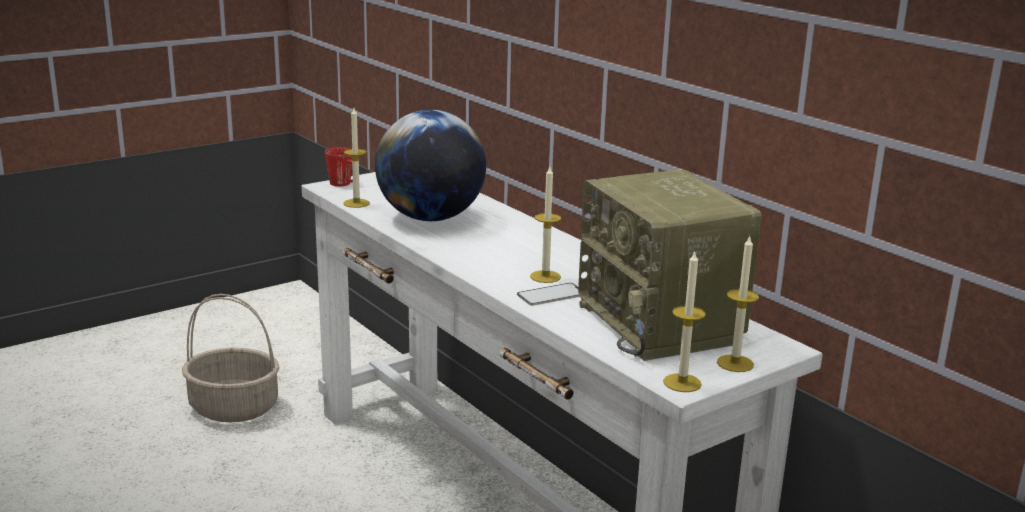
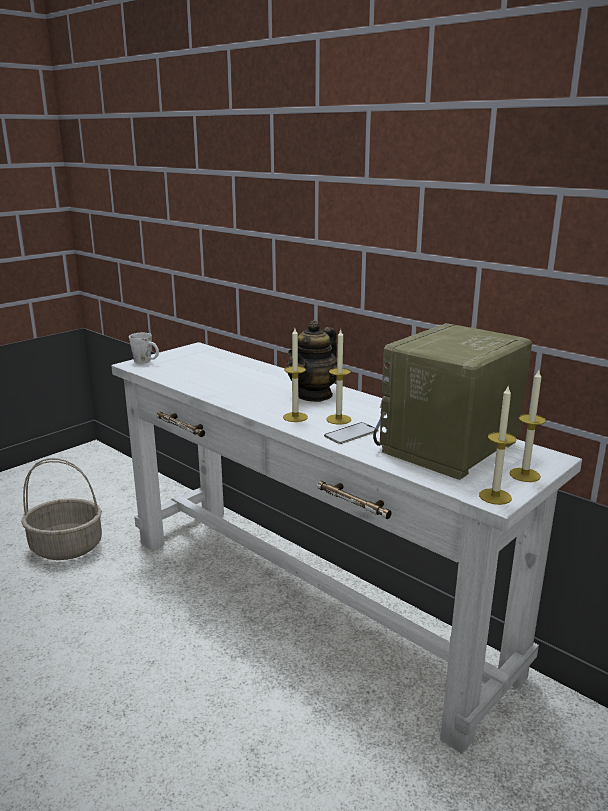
camera: 10 degrees left, 0 degrees up
red mug [325,147,353,186] -> white mug [129,333,159,364]
candle [344,108,370,208] -> candle moved to [283,328,308,422]
globe [375,110,486,221] -> none
radio [578,170,762,361] -> radio turned 75 degrees clockwise [373,323,532,480]
none -> teapot [287,320,337,402]

